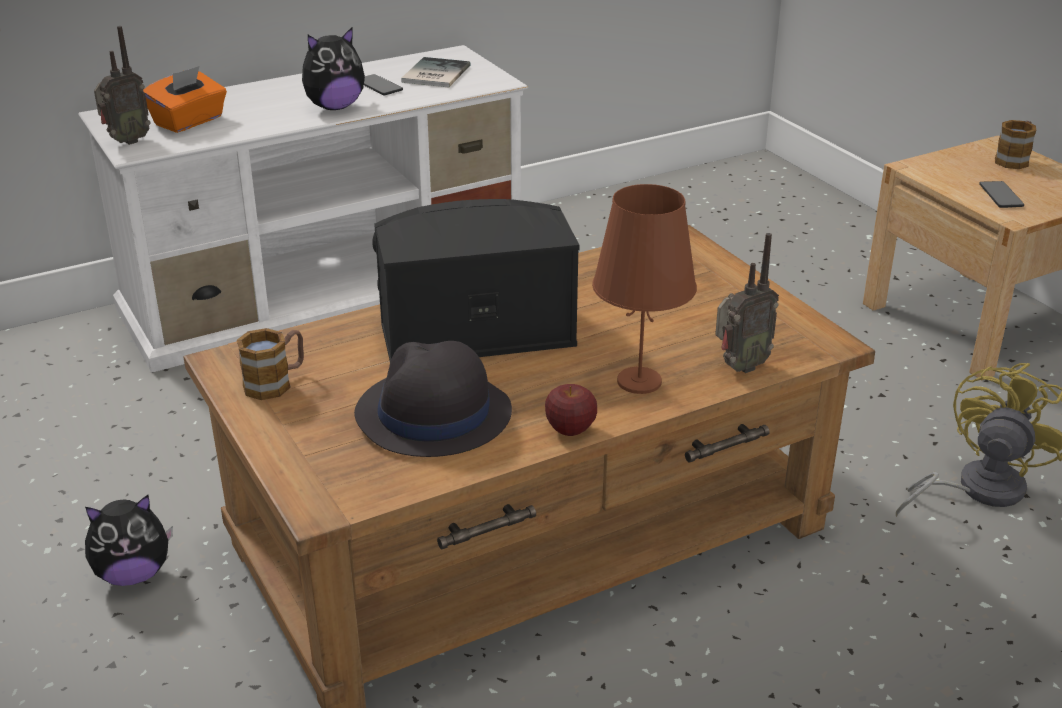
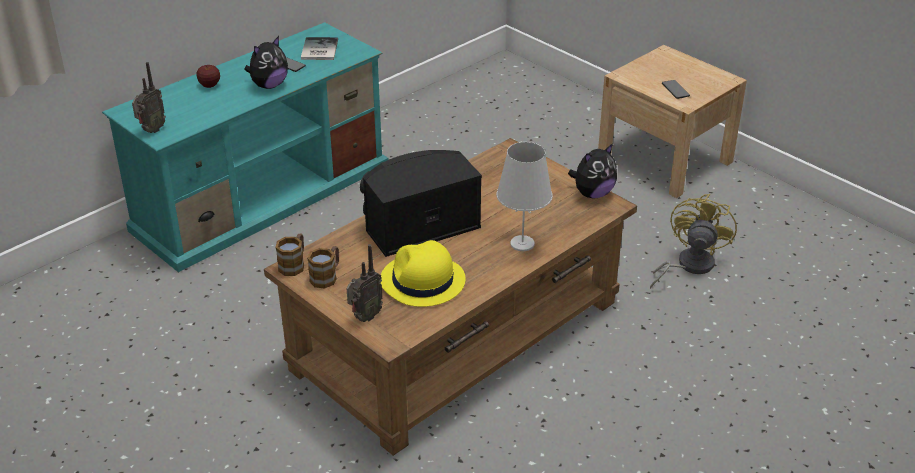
camera: 15 degrees left, 5 degrees up
white tv stand [78,45,528,373] -> turquoise tv stand [102,22,389,272]
plush toy [85,495,173,586] -> plush toy moved to [568,143,617,198]
orange tissue box [143,66,227,133] -> none
black hat [354,341,512,457] -> yellow hat [381,240,466,307]
apple [545,384,597,436] -> apple moved to [197,65,220,88]
brown table lamp [592,184,697,394] -> white table lamp [497,142,553,251]
radio [715,233,779,373] -> radio moved to [347,244,383,322]
mug [995,120,1037,169] -> mug moved to [275,233,304,276]

